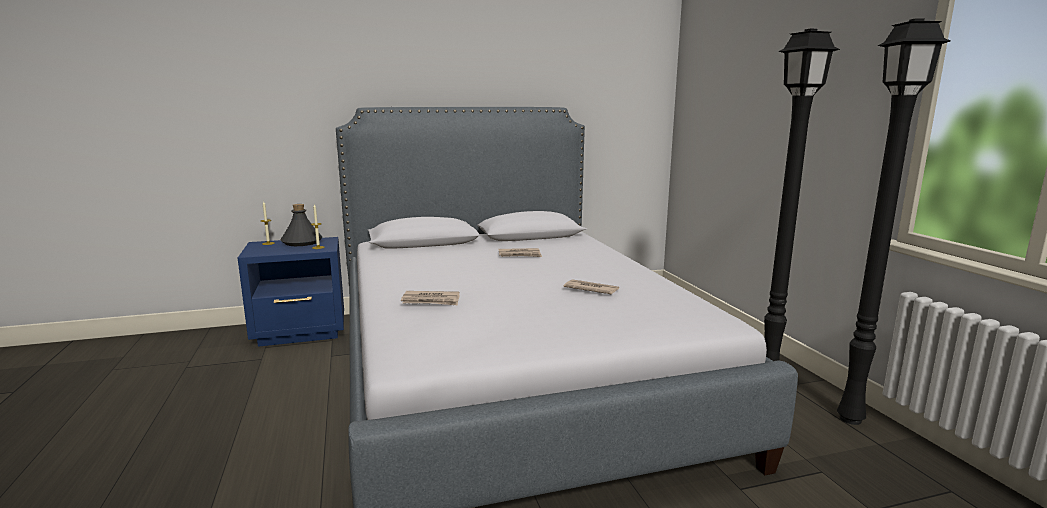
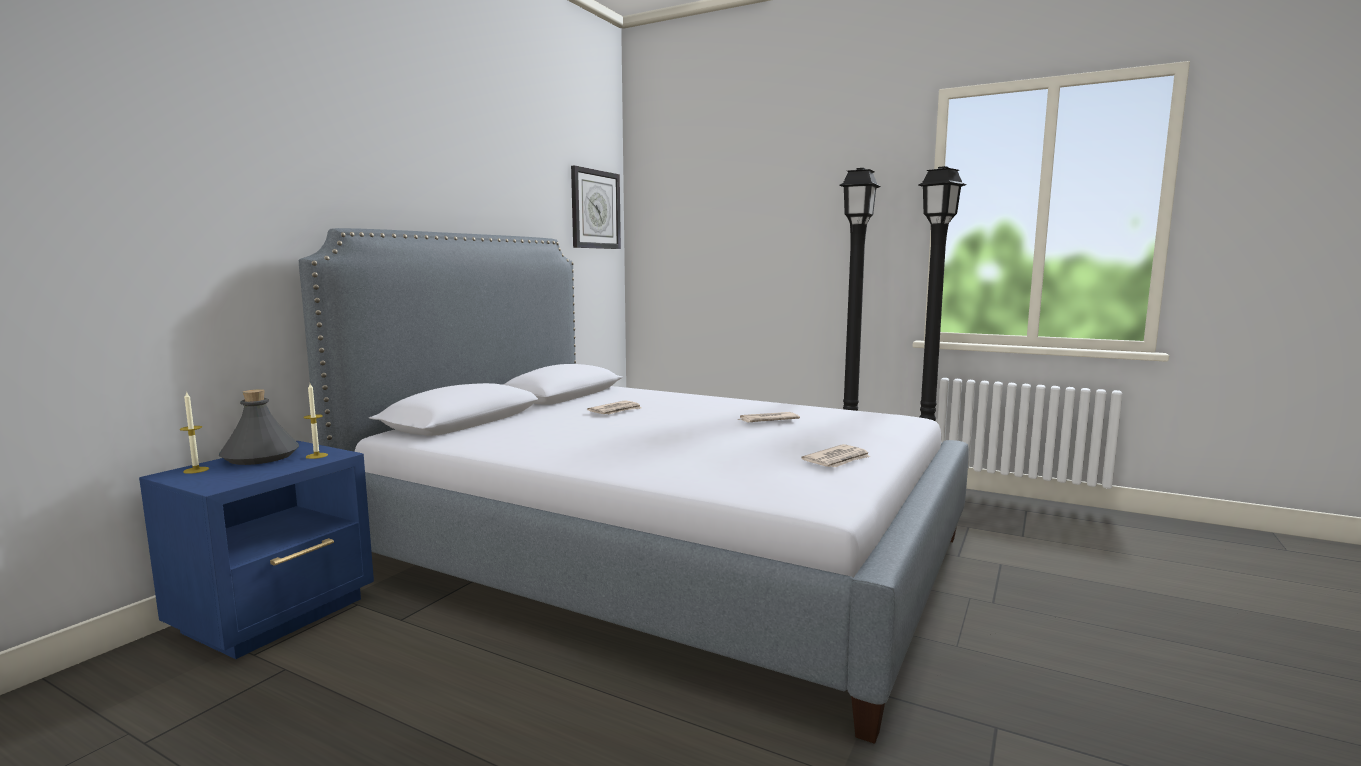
camera: 45 degrees left, 5 degrees down
newspaper [401,291,460,305] -> newspaper moved to [801,444,870,467]
none -> wall clock [571,165,621,249]

